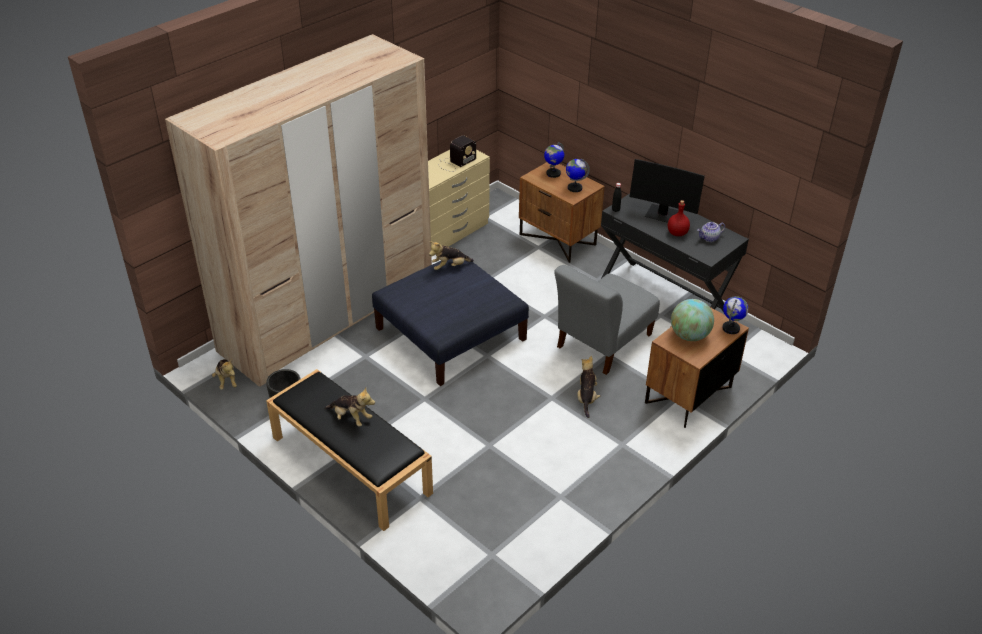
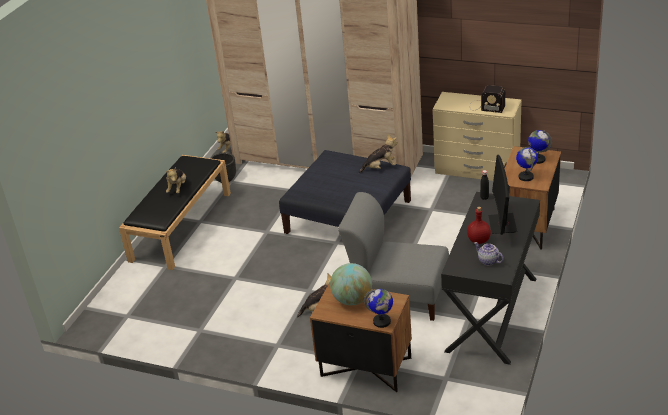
camera: 70 degrees right, 5 degrees down
plush toy [429,241,474,270] -> plush toy turned 120 degrees clockwise [359,134,398,174]

